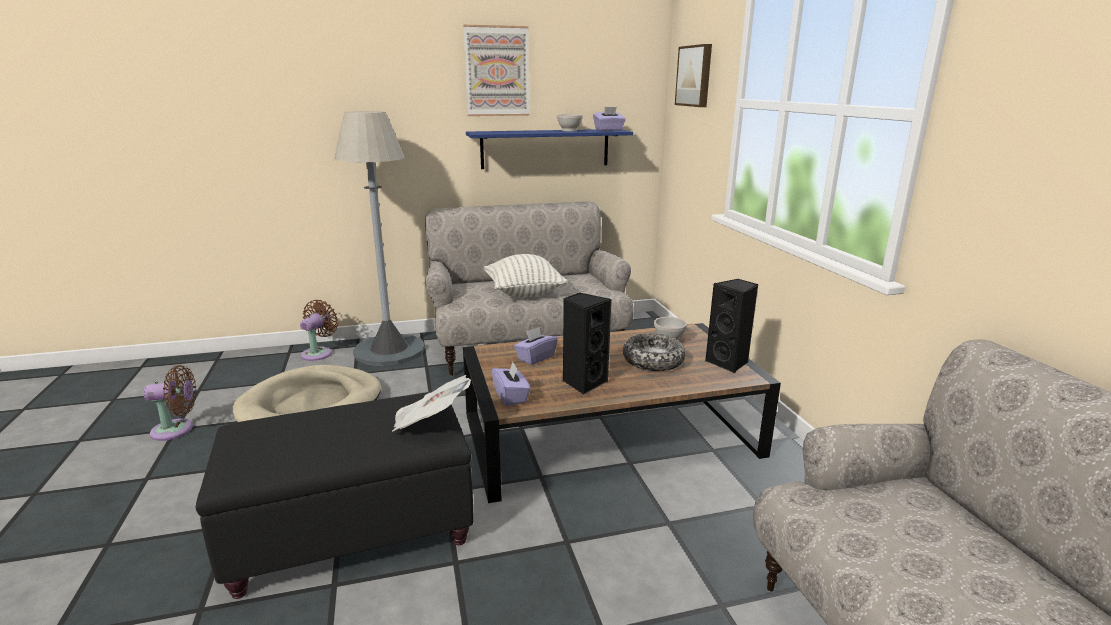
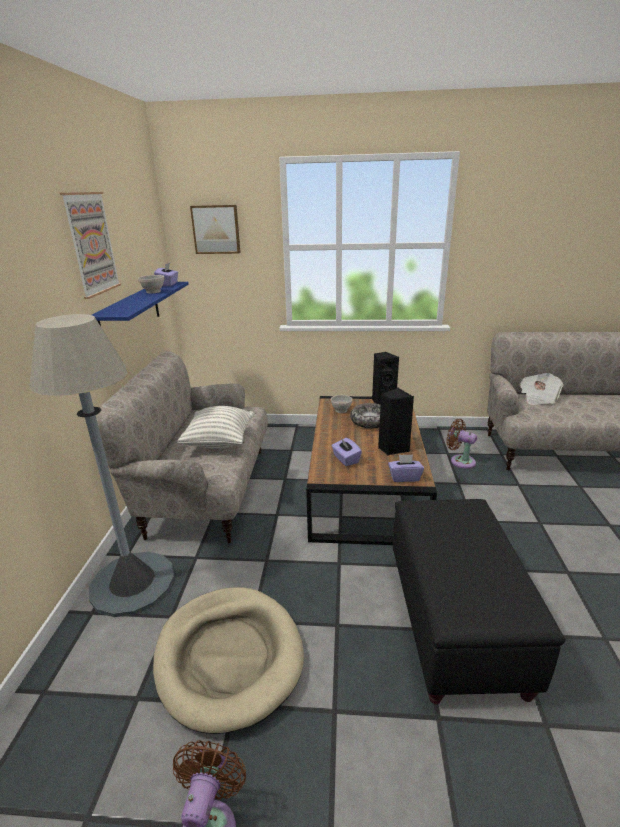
camera: 70 degrees left, 5 degrees up
brown fan [300,300,338,361] -> brown fan moved to [447,419,477,469]
newspaper [392,375,471,432] -> newspaper moved to [520,373,563,405]

